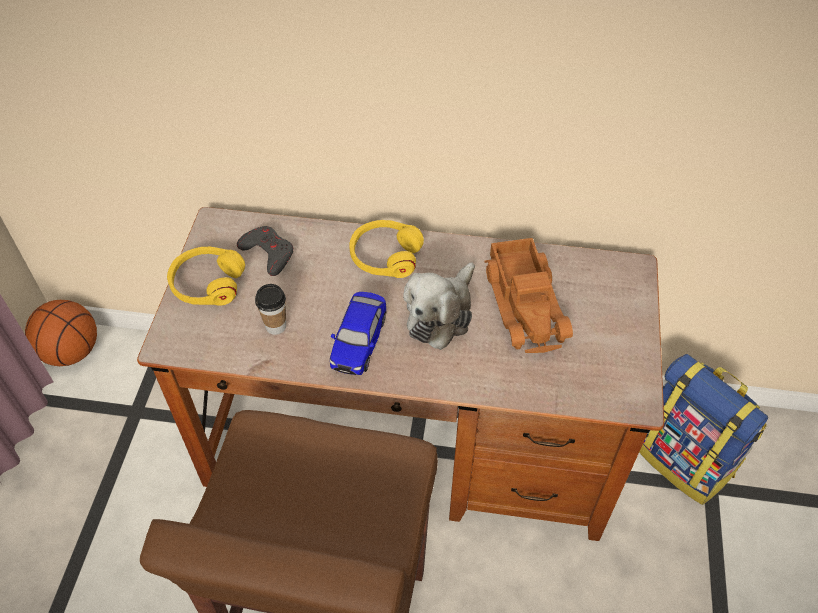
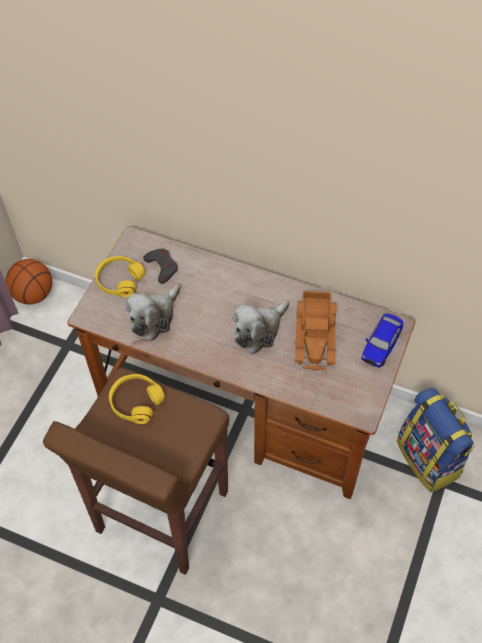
camera: 15 degrees right, 5 degrees up
cup [255,284,286,335] -> plush toy [125,284,180,341]
toy car [330,292,387,375] -> toy car moved to [361,314,403,368]
yellow headphones [349,220,424,278] -> yellow headphones moved to [109,374,165,424]

